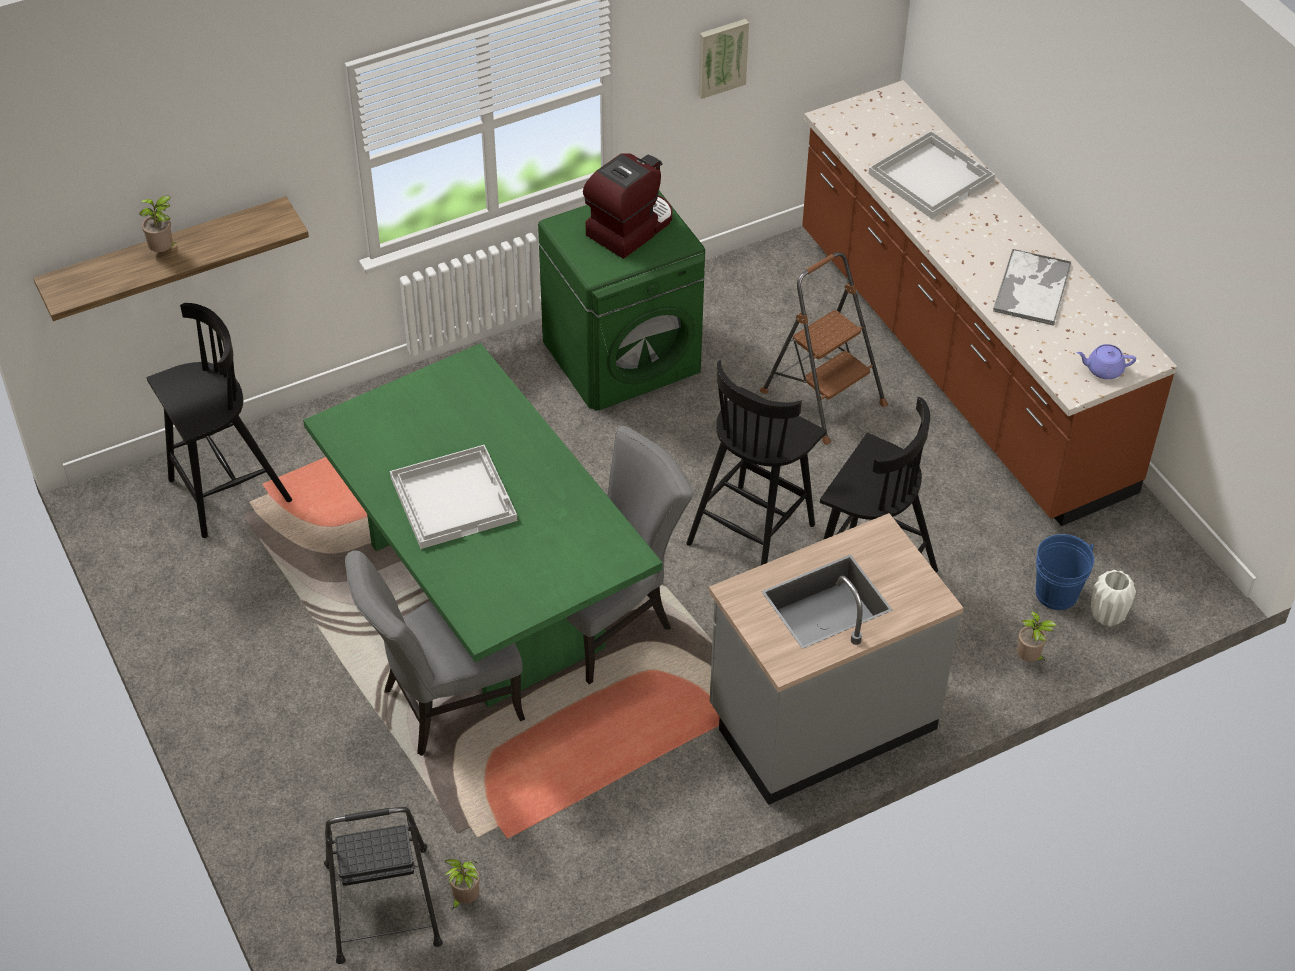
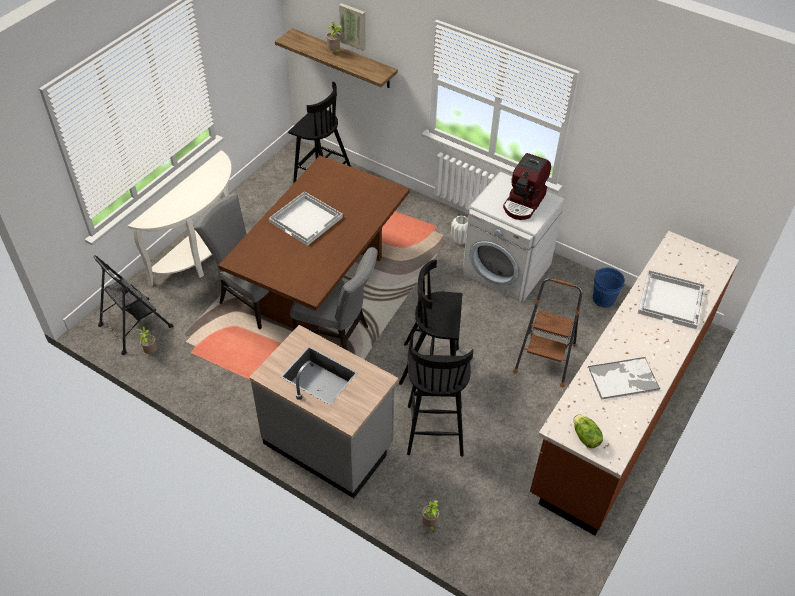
camera: 60 degrees right, 0 degrees up
green dining table [303,343,663,707] -> brown dining table [218,156,410,337]
green washing machine [538,190,705,411] -> white washing machine [462,172,565,302]
coffee machine [583,153,672,259] -> coffee machine turned 105 degrees clockwise [503,153,551,220]
picture [698,19,749,99] -> picture moved to [339,3,366,51]
blue bucket [1035,534,1094,610] -> blue bucket moved to [593,268,626,308]
purple teapot [1077,344,1136,379] -> lettuce [574,414,603,448]
white vase [1091,570,1136,627] -> white vase moved to [451,215,468,245]
none -> white console table [128,150,232,286]

